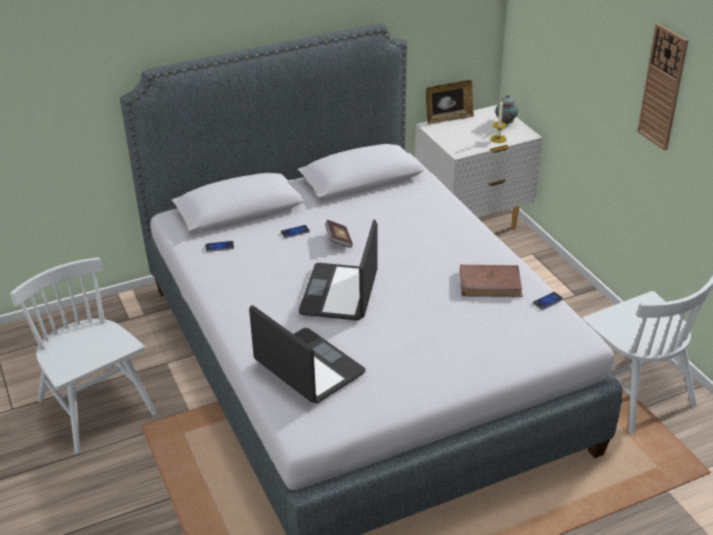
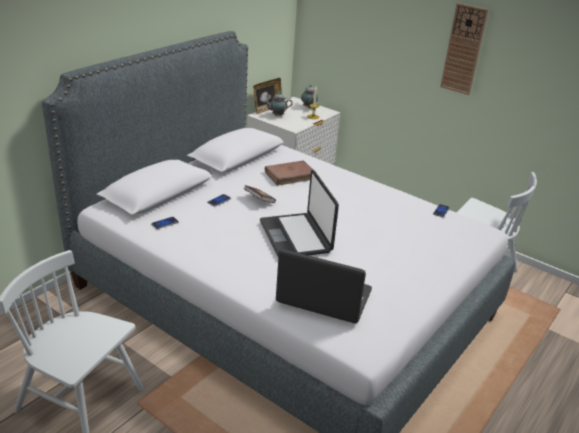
camera: 30 degrees left, 5 degrees down
brown book [460,265,523,297] -> brown book moved to [265,160,313,186]
none -> teapot [264,92,293,116]

